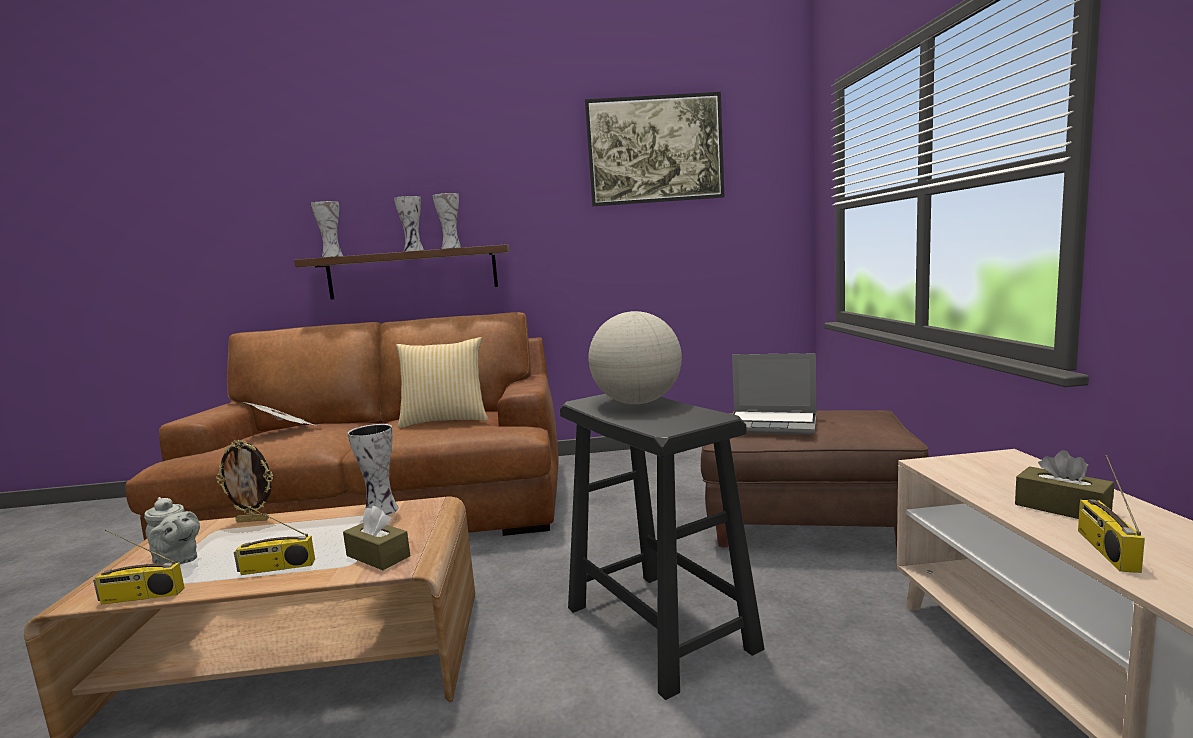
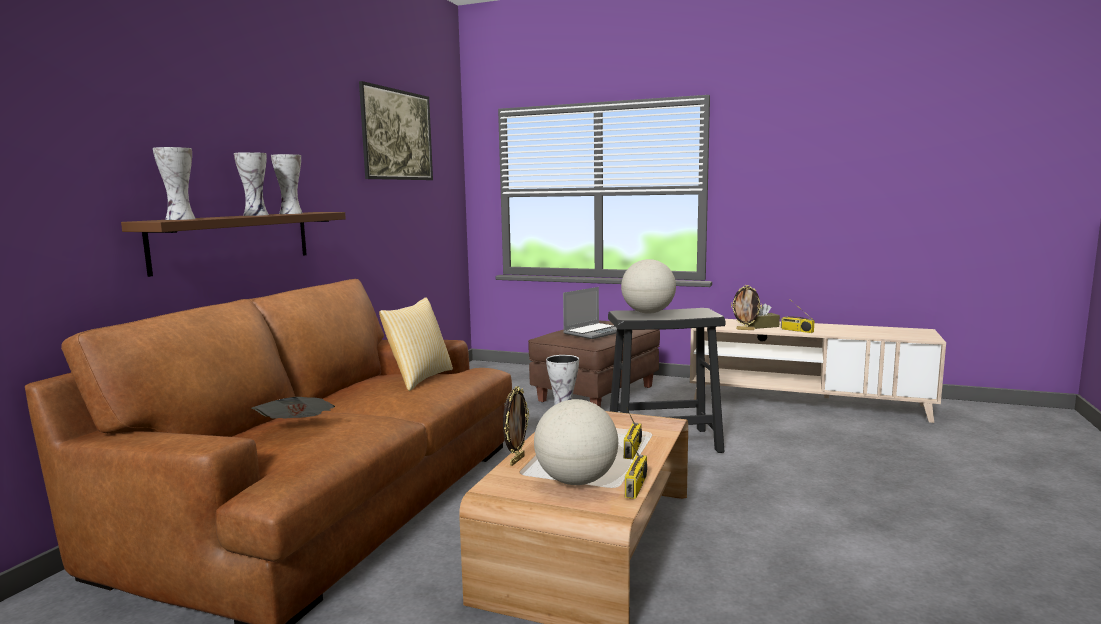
camera: 65 degrees left, 0 degrees up
grey teapot [144,497,200,564] -> globe [534,399,618,485]
brown tissue box [343,506,410,570] -> none
none -> picture frame [731,285,762,330]

